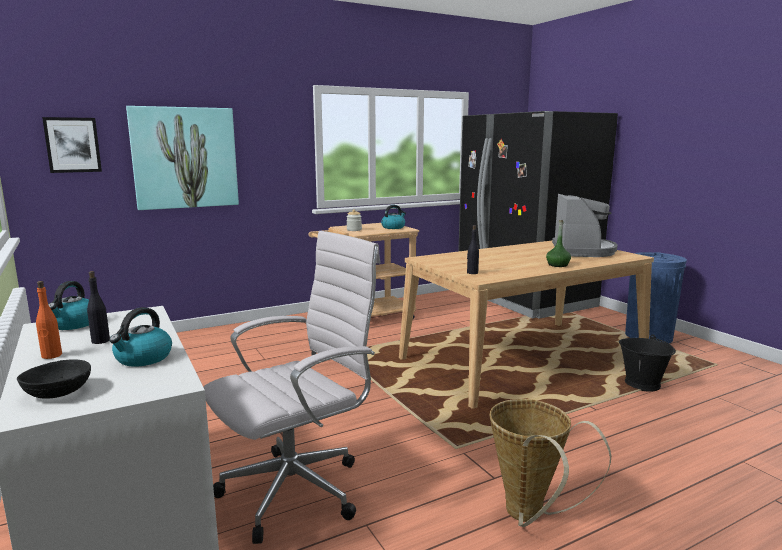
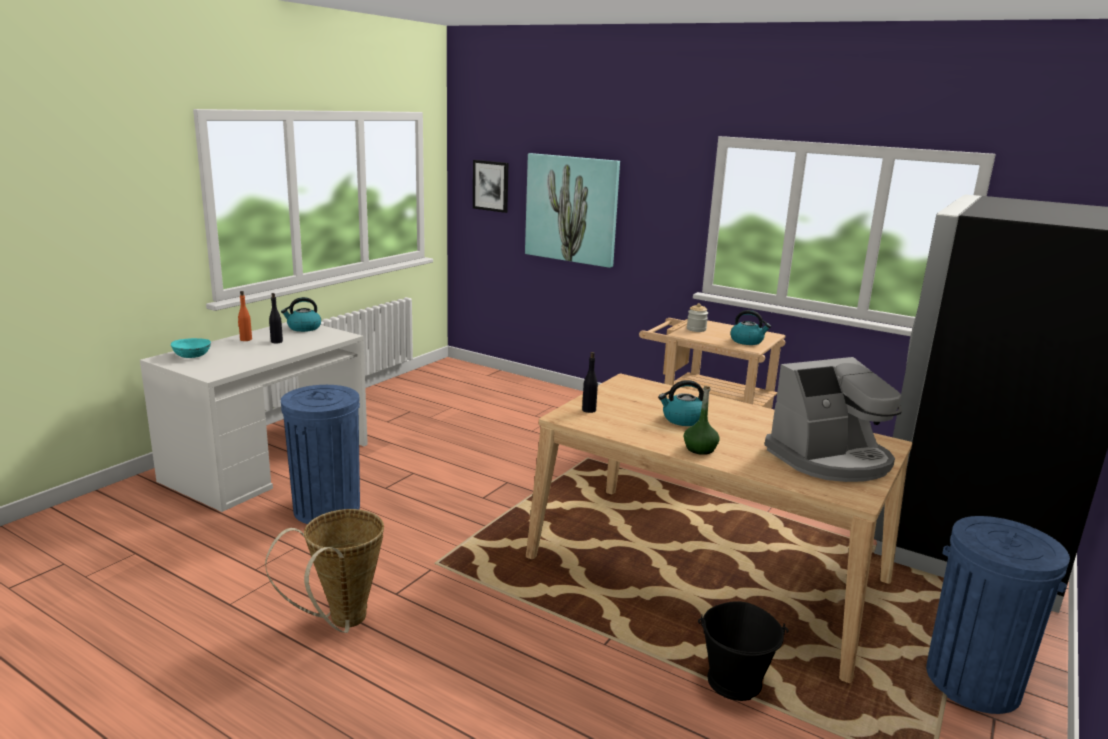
camera: 60 degrees right, 5 degrees up
black bowl [17,359,91,399] -> turquoise bowl [171,338,211,358]
kettle [109,307,172,366] -> kettle moved to [658,380,704,426]
white office chair [204,231,380,544] -> blue trash can [281,385,360,524]

